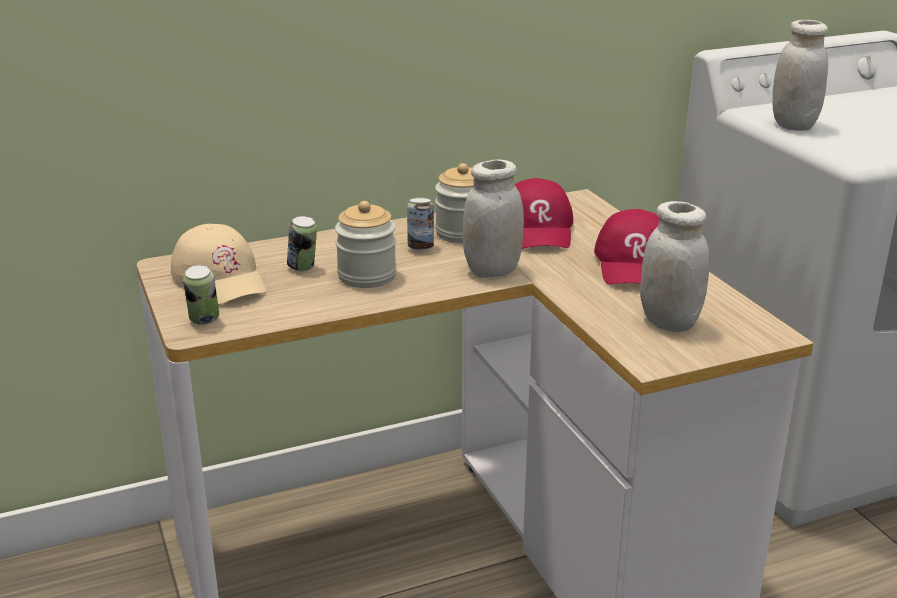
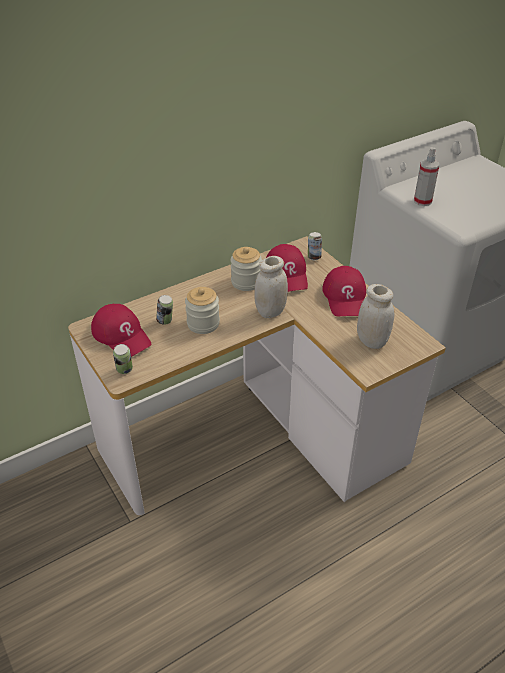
camera: 10 degrees left, 15 degrees up
beige cap [171,224,266,305] -> red cap [91,304,151,357]
can [407,198,434,251] -> can moved to [308,232,322,260]
white jar [772,20,828,131] -> spray bottle [414,147,439,206]

